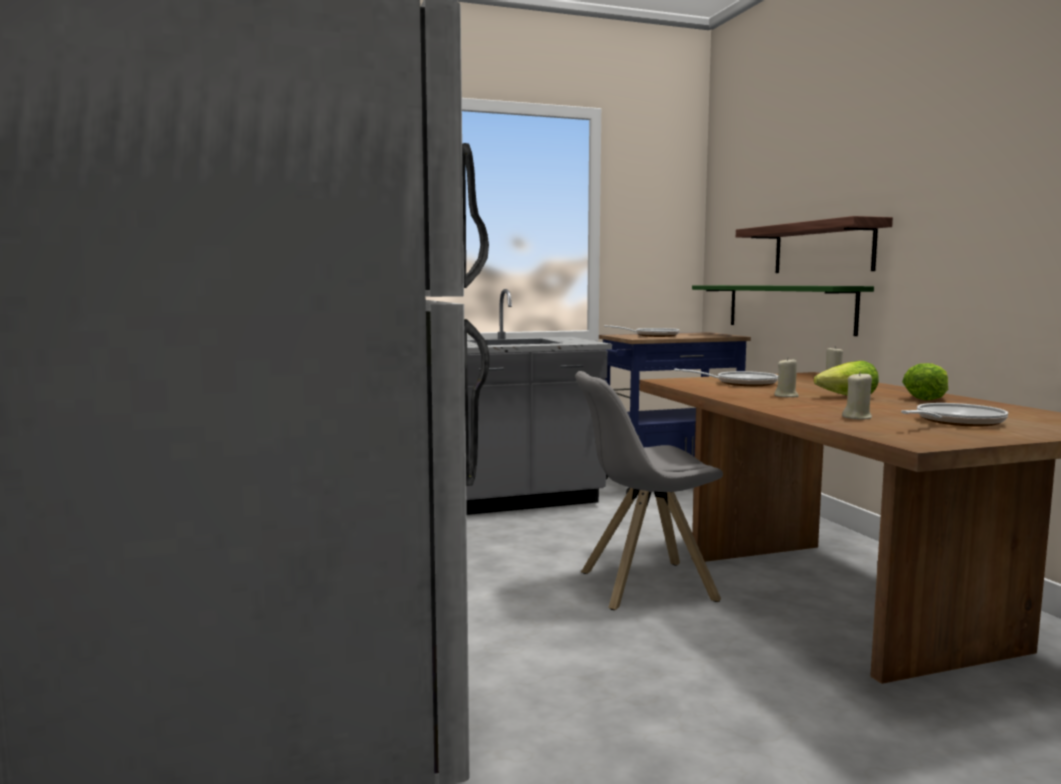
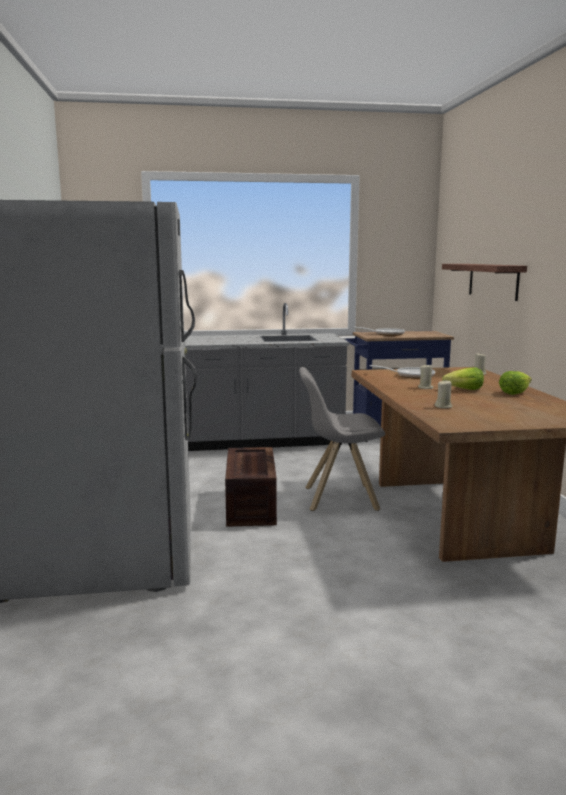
camera: 10 degrees right, 5 degrees up
green shelf [692,285,874,336] -> none
frying pan [901,403,1008,427] -> none
none -> crate [225,447,277,527]

